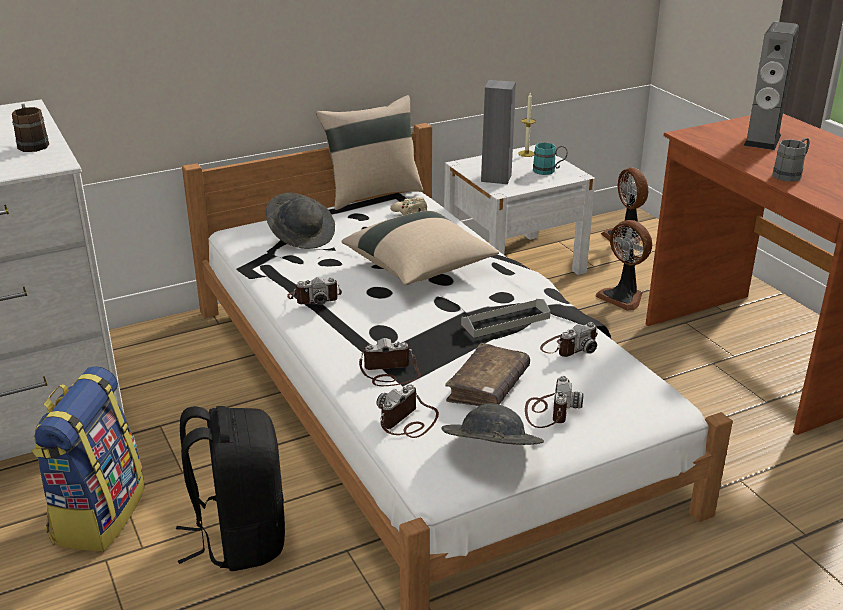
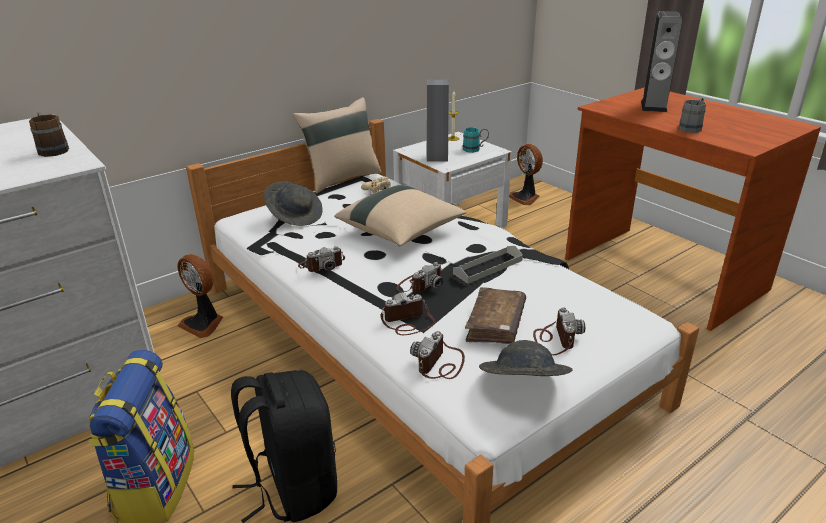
camera: 10 degrees left, 0 degrees up
camera [540,322,598,357] -> camera moved to [396,262,443,293]
fan [595,220,652,311] -> fan moved to [178,254,223,338]

